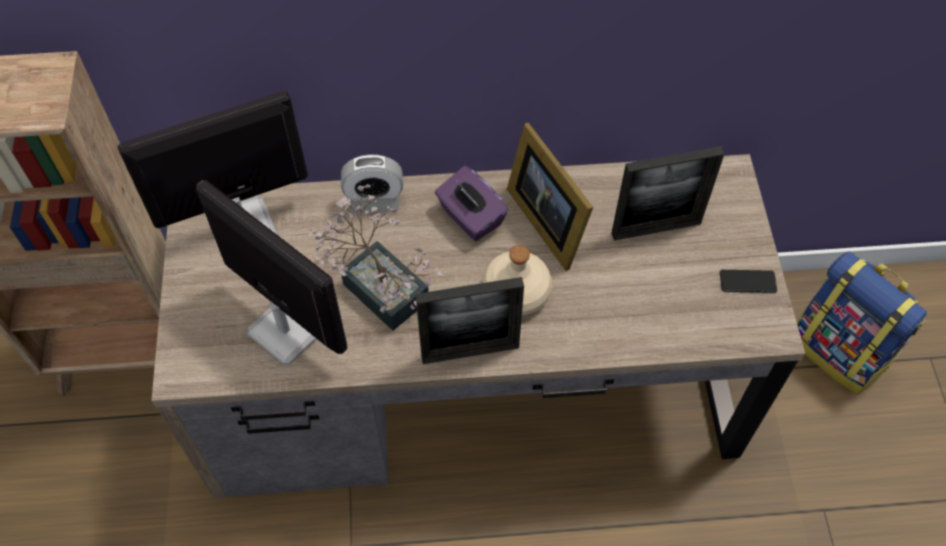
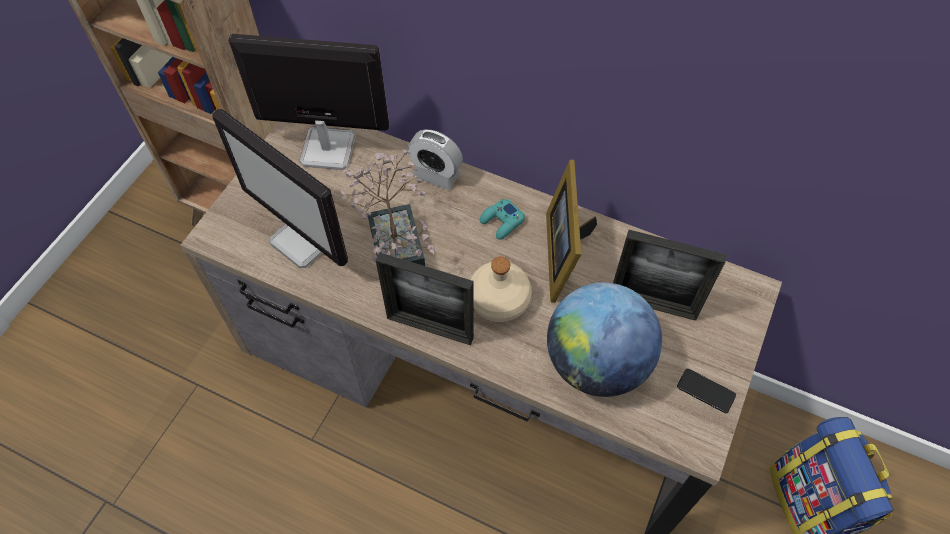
camera: 30 degrees right, 0 degrees up
monitor [196,180,347,365] -> monitor turned 150 degrees clockwise [212,109,348,268]
purple tissue box [435,166,508,241] -> turquoise game controller [480,199,525,240]
none -> globe [547,283,662,397]

